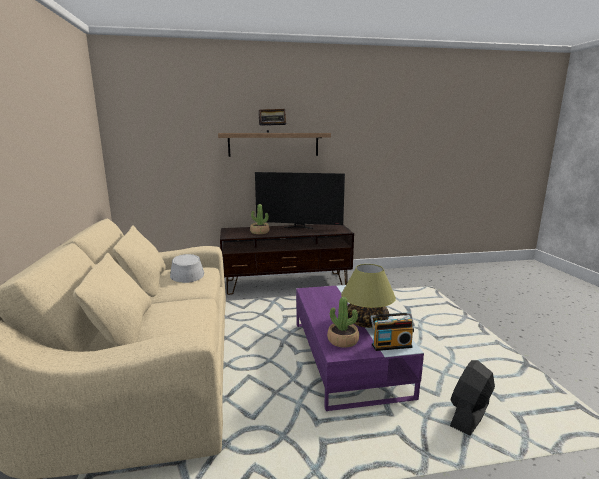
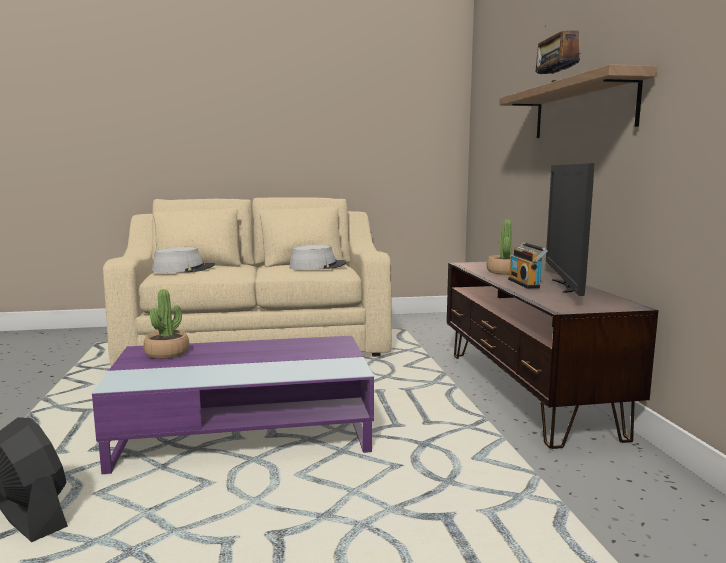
camera: 90 degrees right, 5 degrees down
table lamp [341,264,396,328] -> none
radio [371,312,415,351] -> radio moved to [508,242,548,289]
none -> grey hat [152,247,215,273]

